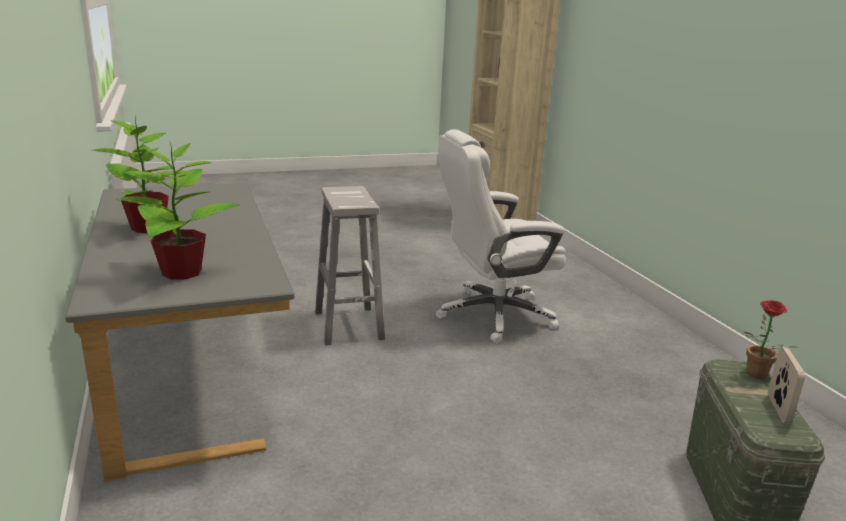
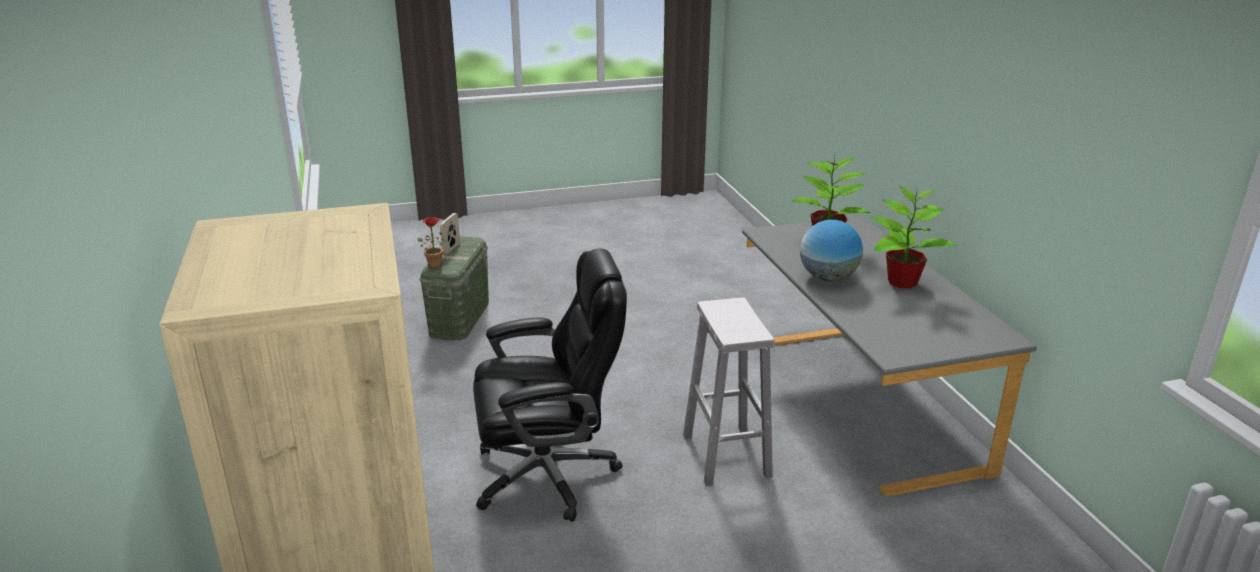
camera: 175 degrees left, 5 degrees up
white office chair [436,129,566,343] -> black office chair [473,248,627,522]
none -> globe [800,220,863,281]

